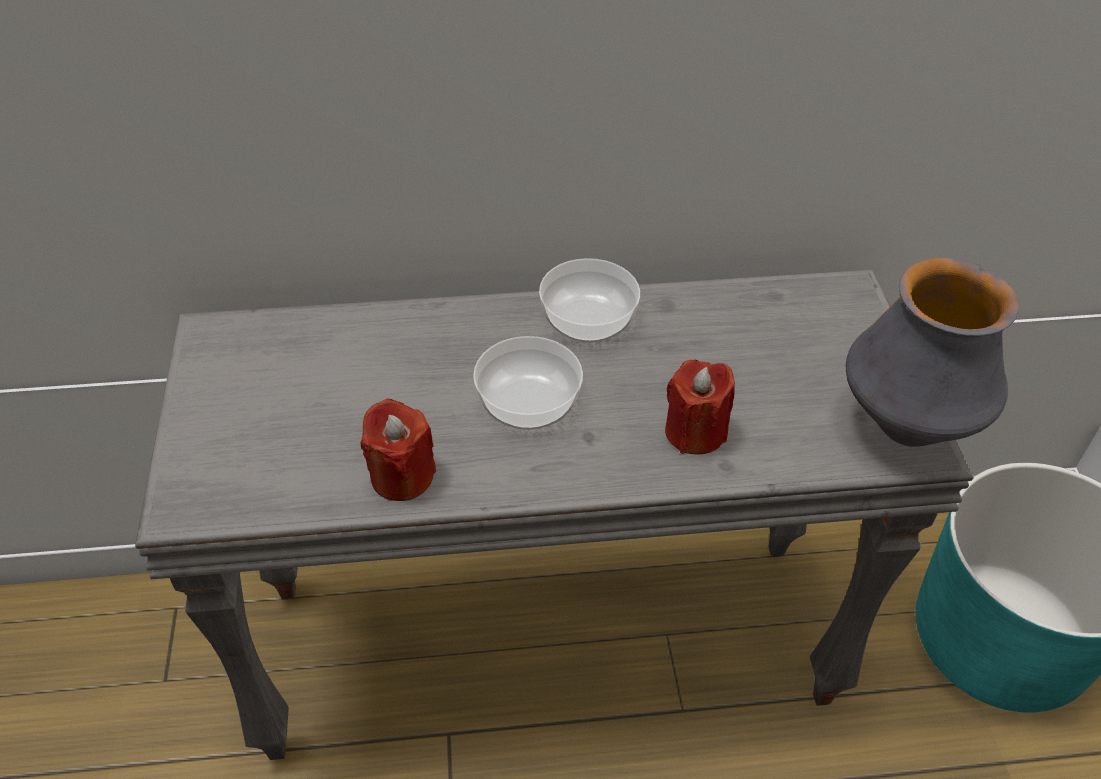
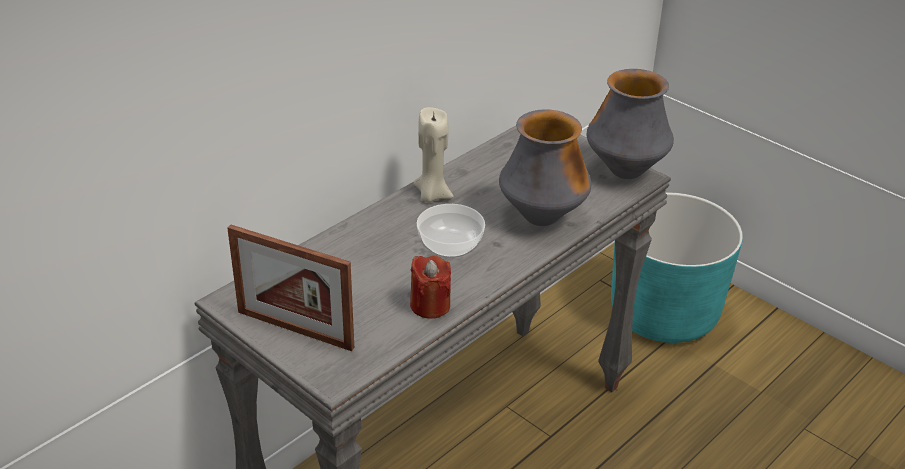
camera: 40 degrees left, 10 degrees down
bowl [539,258,640,342] -> beige candle [414,107,454,203]
red candle [665,359,735,455] -> vase [499,109,592,226]
none -> picture frame [227,225,354,351]

